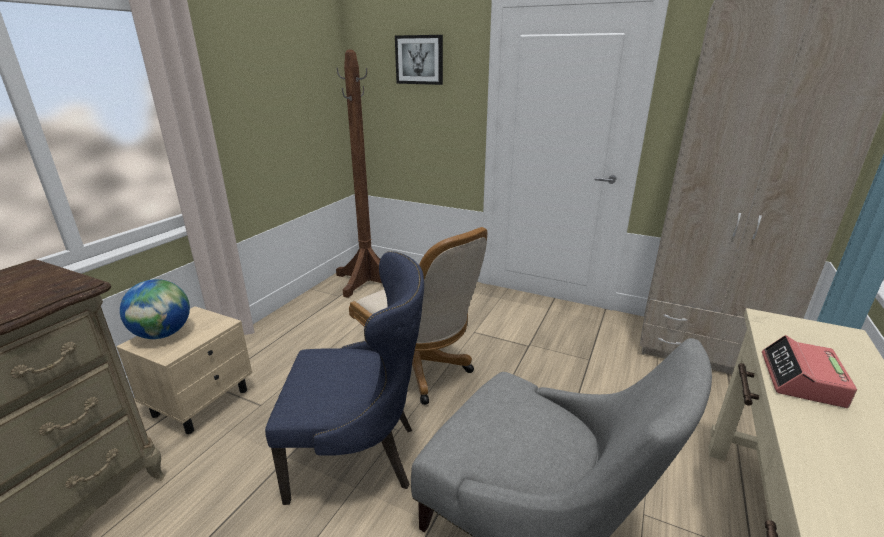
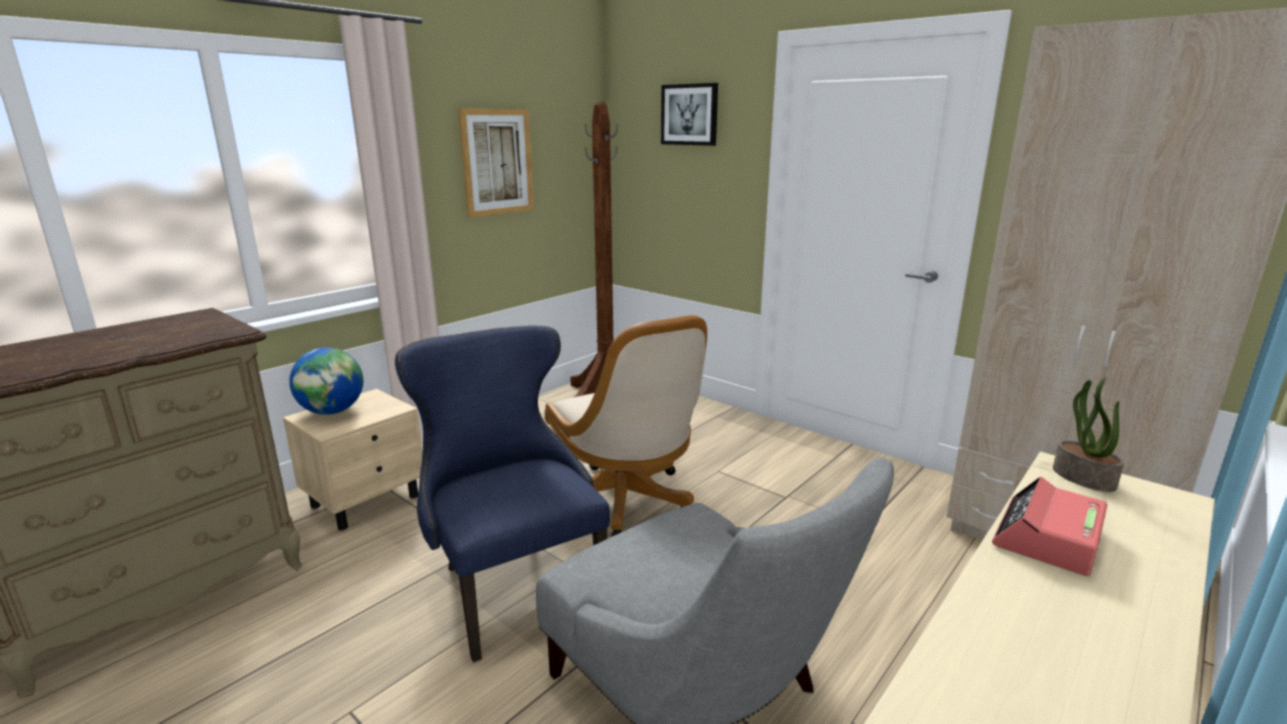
camera: 15 degrees right, 5 degrees down
blue chair [265,251,424,505] -> blue chair turned 135 degrees counterclockwise [395,325,610,662]
none -> picture [458,108,534,218]
none -> potted plant [1053,377,1124,492]

